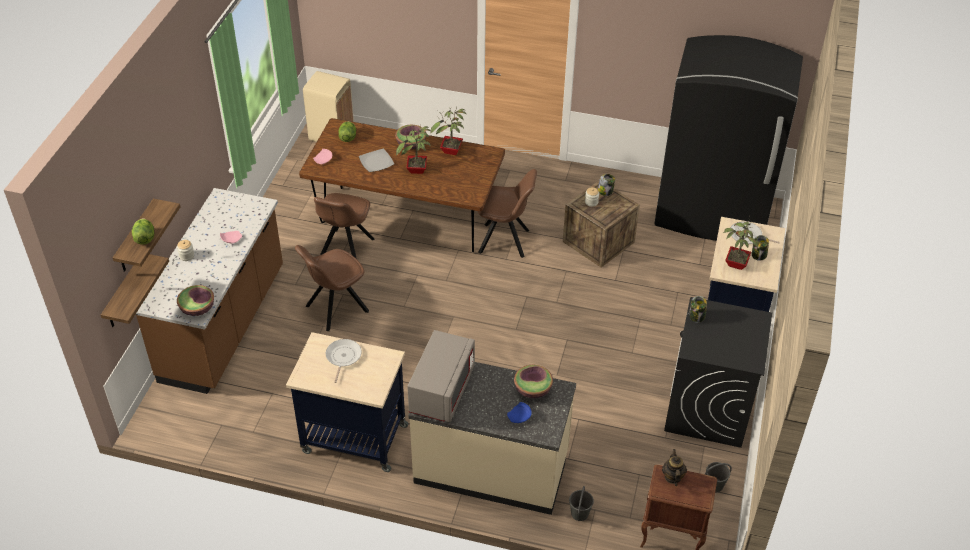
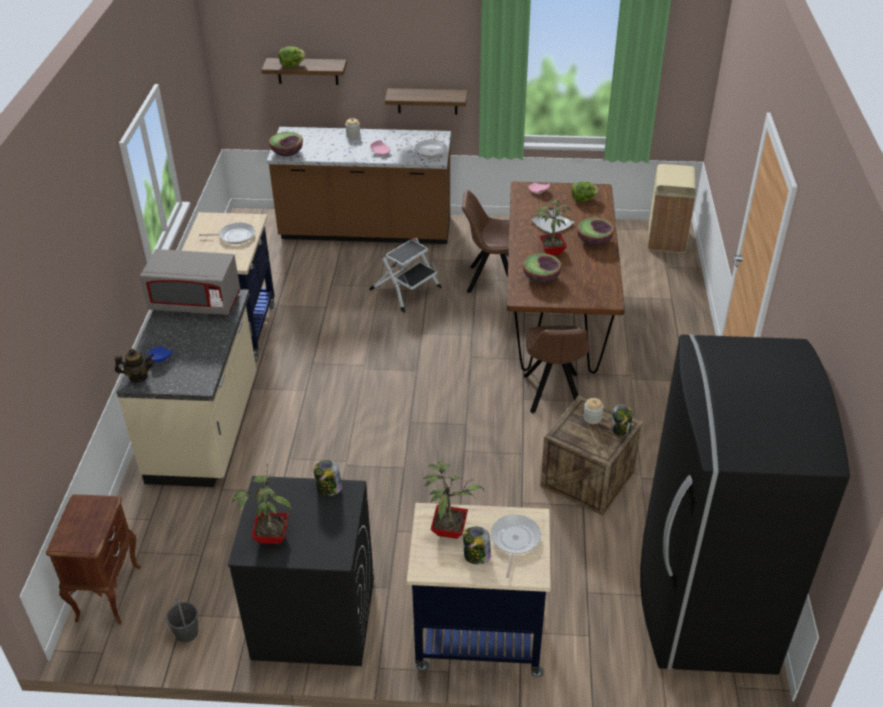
camera: 80 degrees right, 5 degrees down
shelf [101,254,169,327] -> shelf moved to [385,88,467,115]
brown chair [295,245,369,331] -> step ladder [369,237,442,313]
potted plant [430,107,467,155] -> potted plant moved to [232,463,292,544]
bowl [514,365,553,398] -> bowl moved to [523,253,562,283]
grey bucket [569,486,594,521] -> none
teapot [662,449,687,486] -> teapot moved to [115,349,154,383]
none -> frying pan [415,132,447,157]

